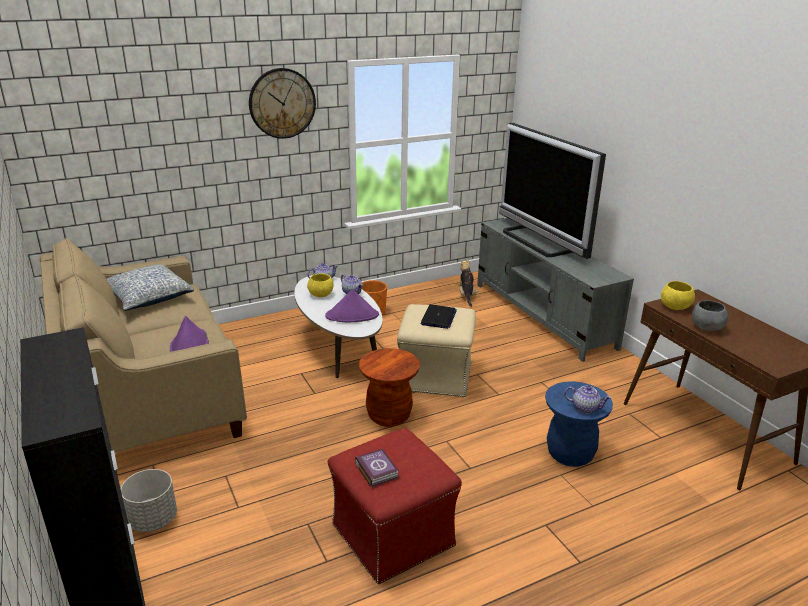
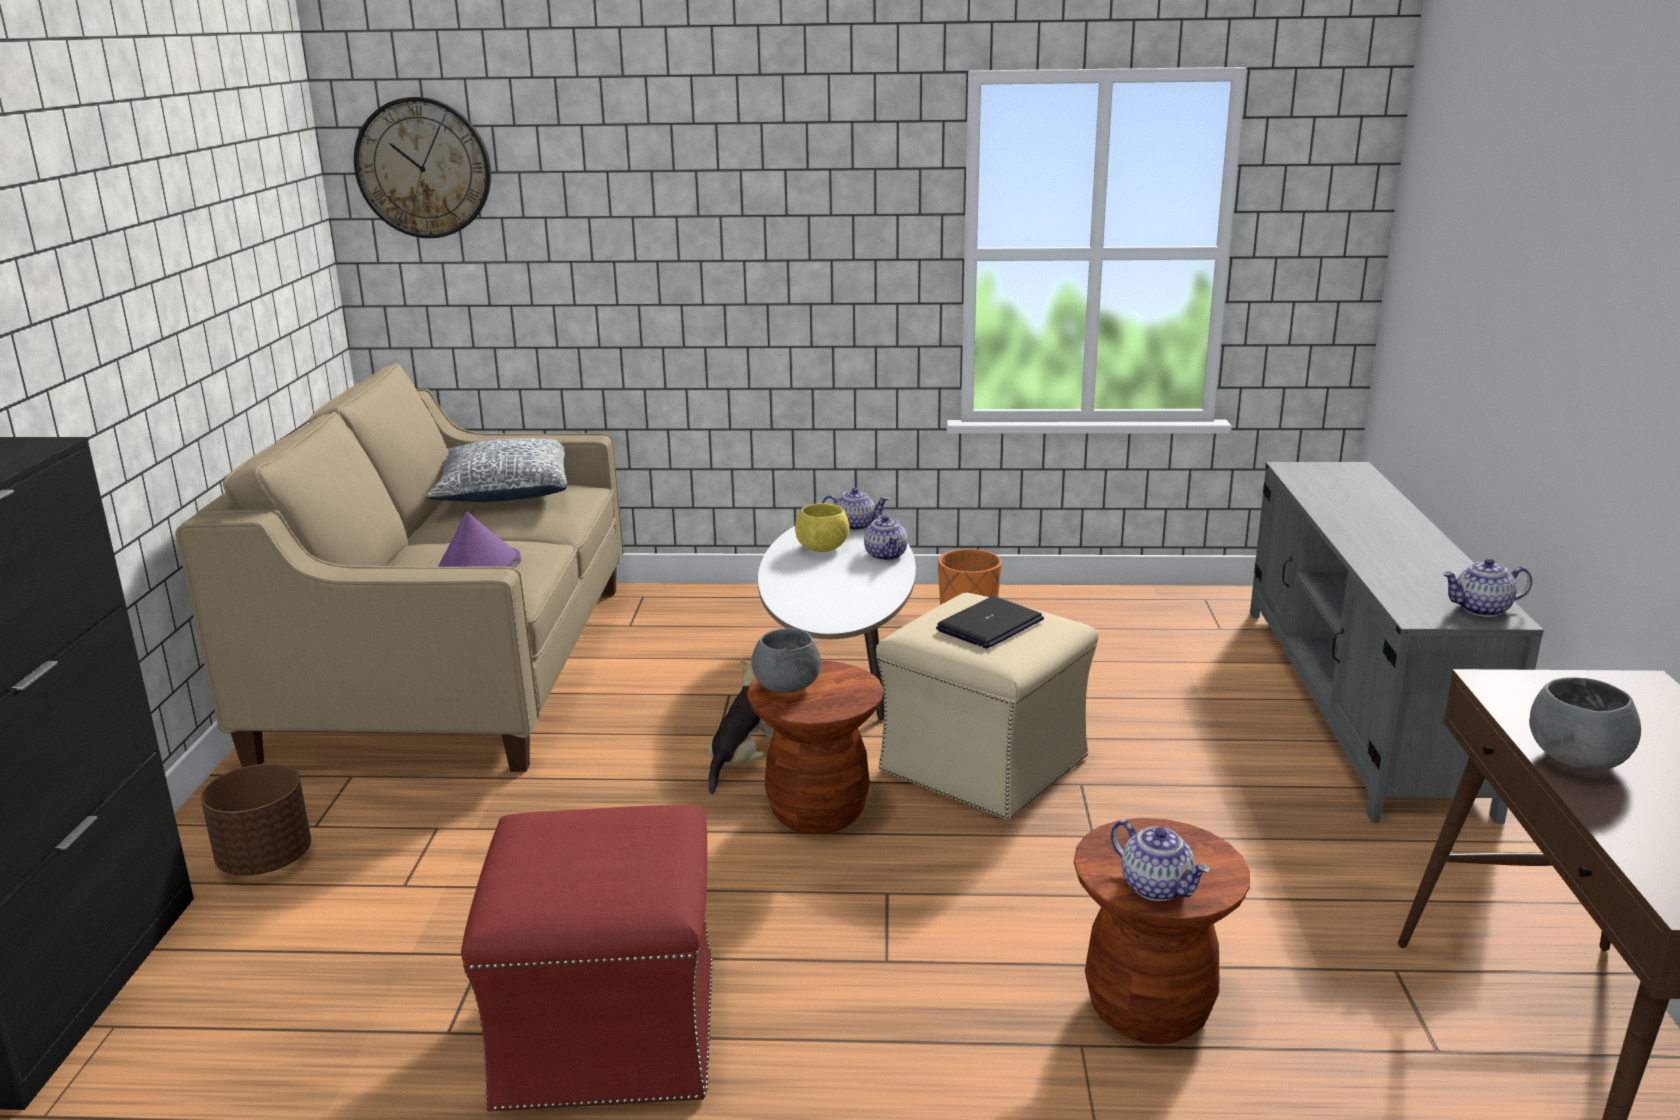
camera: 30 degrees right, 5 degrees down
grey planter [121,469,177,532] -> brown planter [201,764,311,876]
wall clock [249,68,316,139] -> wall clock moved to [354,97,491,238]
purple hat [325,289,379,322] -> none
book [355,449,399,487] -> none
plush toy [459,259,479,307] -> plush toy moved to [708,659,774,794]
television [499,123,606,259] -> none
blue stool [545,381,613,467] -> brown stool [1074,818,1250,1044]
yellow bowl [661,281,695,310] -> none
none -> grey bowl [751,628,821,693]
none -> teapot [1443,558,1532,617]

